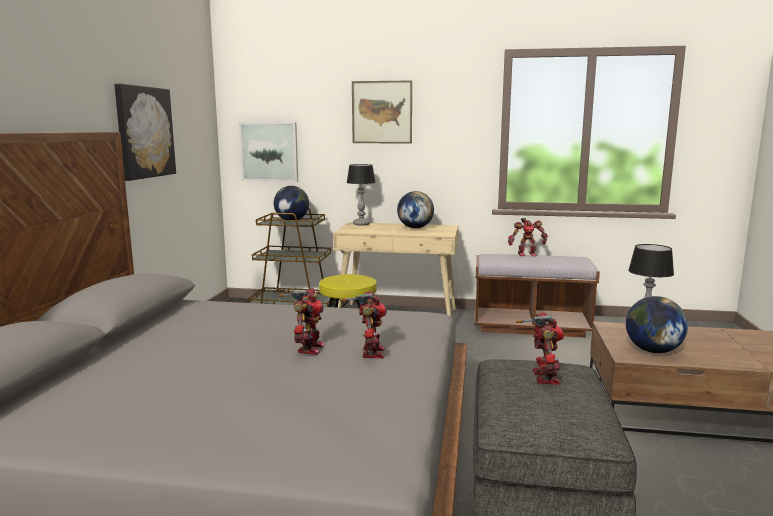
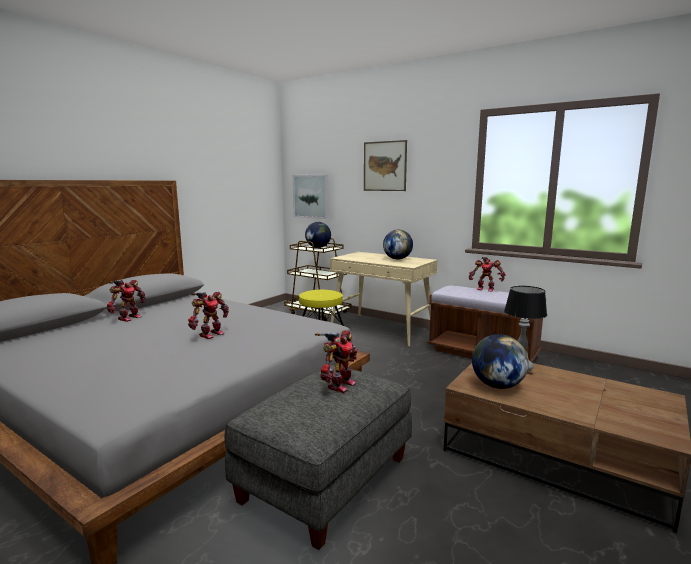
camera: 25 degrees right, 0 degrees up
picture [114,84,176,181] -> none
toy robot [341,291,387,358] -> toy robot moved to [107,280,145,322]
table lamp [347,164,376,226] -> none

